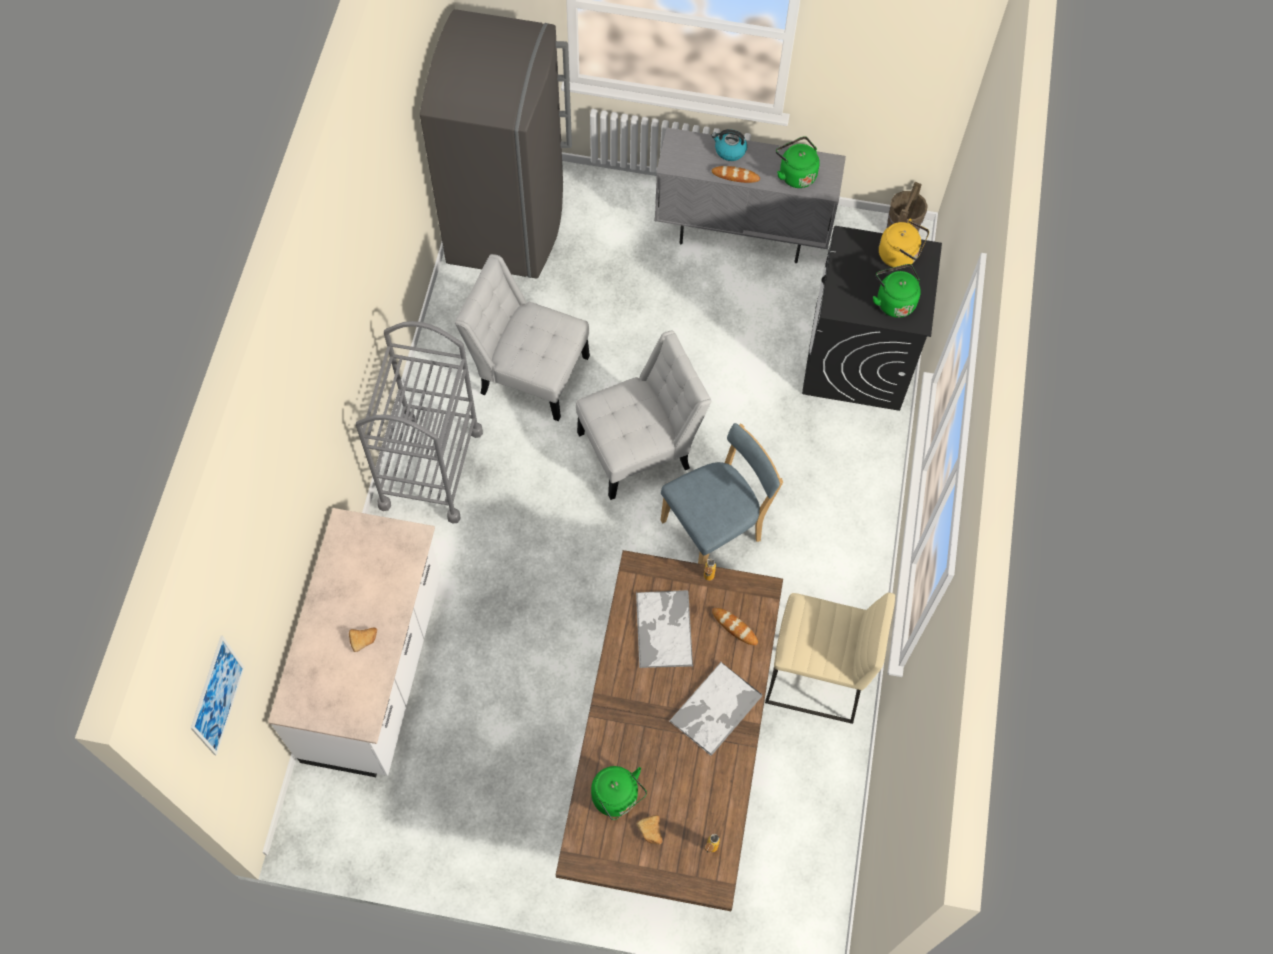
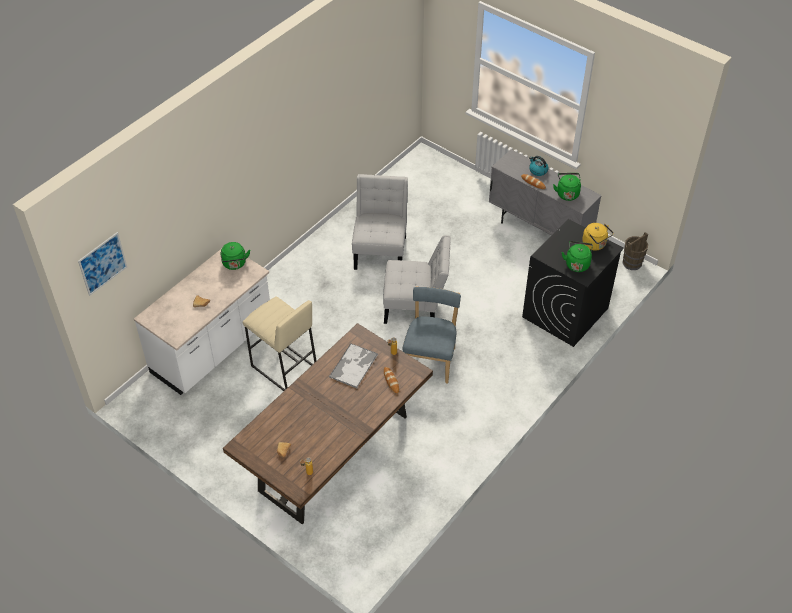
camera: 30 degrees right, 15 degrees down
grey cart [356,321,483,524] -> none
grey fridge [420,9,572,279] -> none
white chair [454,254,590,421] -> white chair turned 45 degrees clockwise [352,174,408,270]
green kettle [591,766,647,820] -> green kettle moved to [221,242,250,270]
blue chair [660,423,783,565] -> blue chair turned 75 degrees counterclockwise [403,286,461,384]
tray [670,661,762,756] -> none
beige stool [765,593,895,724] -> beige stool moved to [243,296,316,391]

